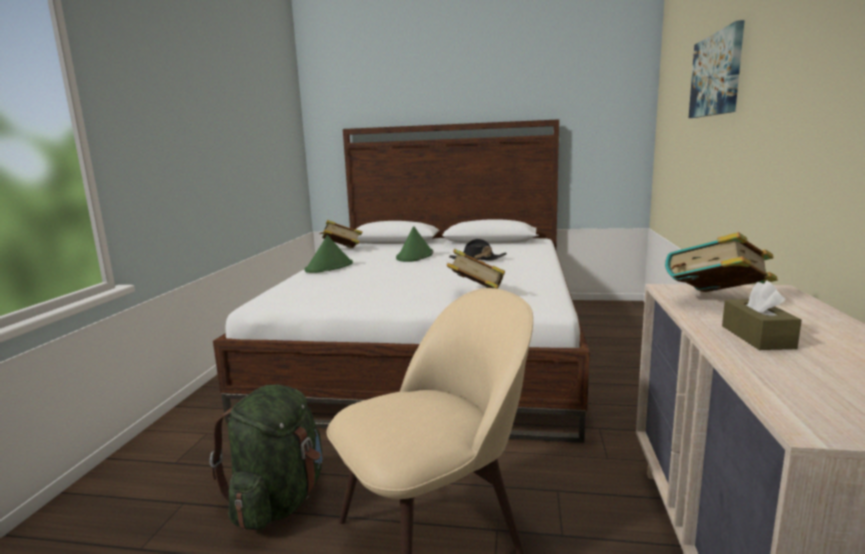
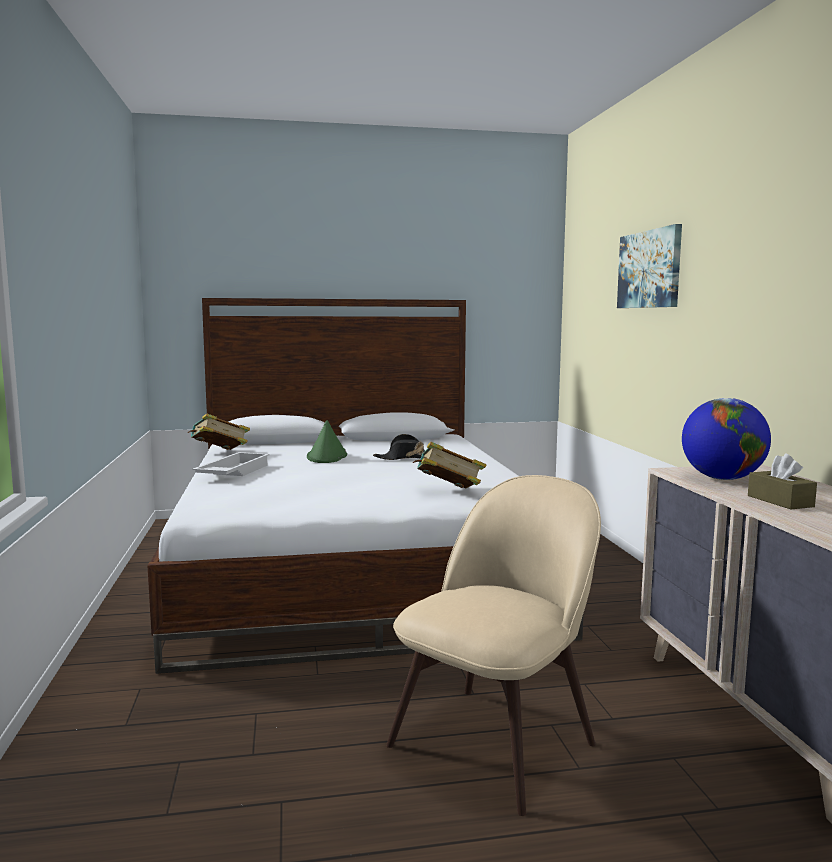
camera: 20 degrees left, 5 degrees down
green backpack [210,385,323,530] -> none
green hat [304,235,353,273] -> white tray [192,452,270,476]
book [665,232,778,292] -> globe [682,398,771,480]

